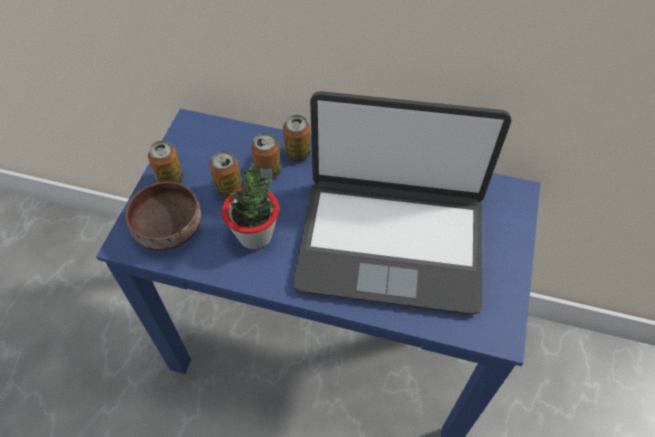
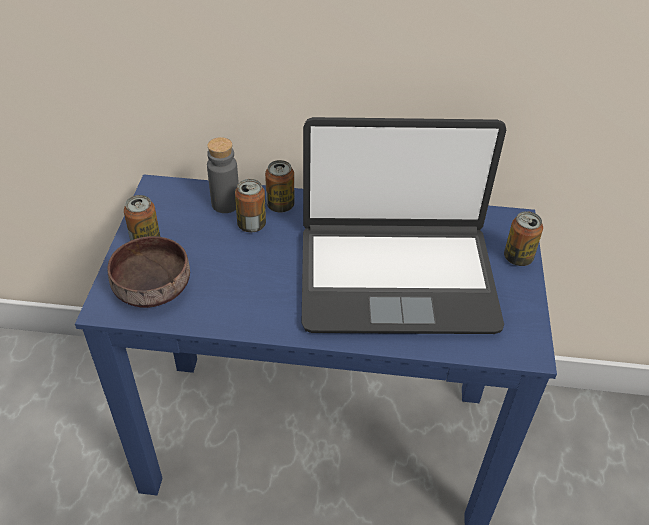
camera: 10 degrees left, 10 degrees down
can [209,151,242,199] -> can moved to [504,211,543,266]
potted plant [222,163,279,249] -> none
none -> grey bottle [207,137,239,213]

